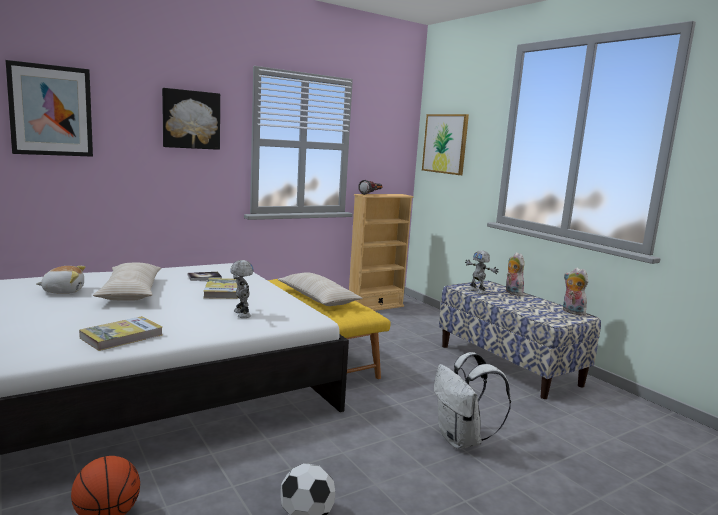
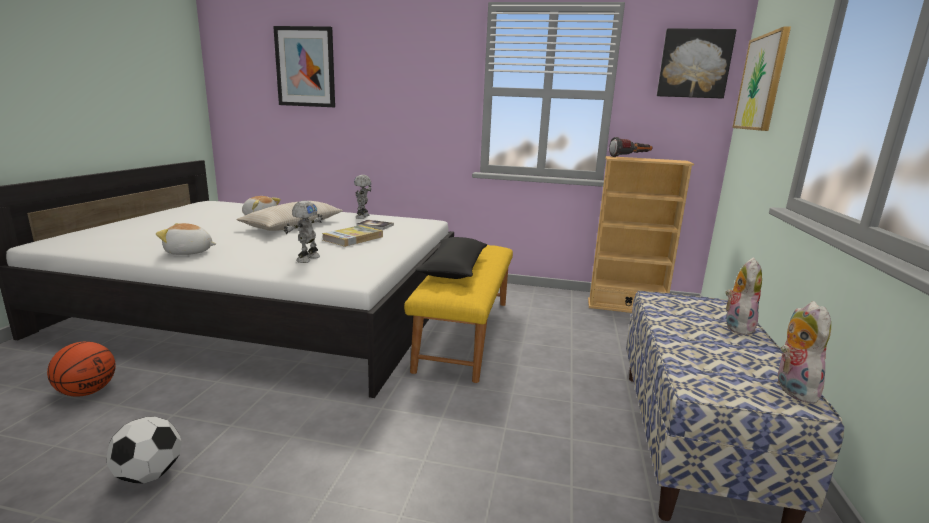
camera: 45 degrees right, 5 degrees up
book [79,316,162,351] -> plush toy [156,223,216,255]
picture [162,88,220,150] -> picture moved to [657,28,736,98]
beige pillow [278,272,362,306] -> black pillow [415,237,487,279]
white backpack [434,352,511,449] -> none
toy robot [465,250,499,294] -> toy robot moved to [354,175,372,219]

